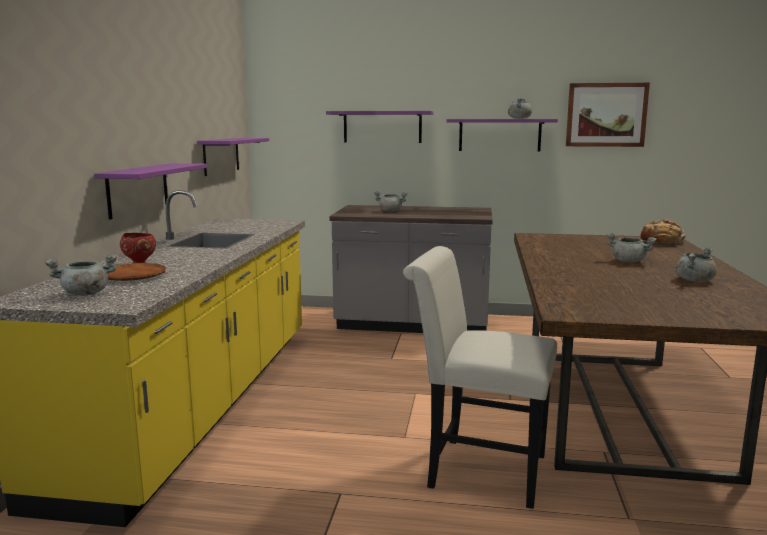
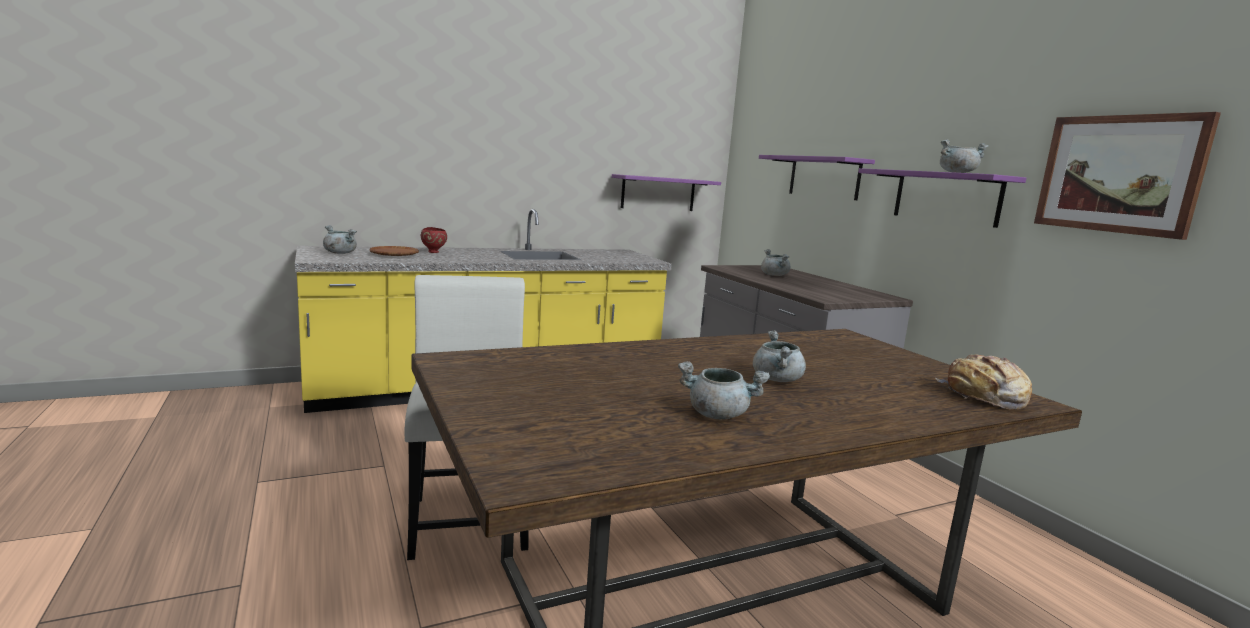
camera: 55 degrees right, 0 degrees up
purple shelf [94,163,207,220] -> none

